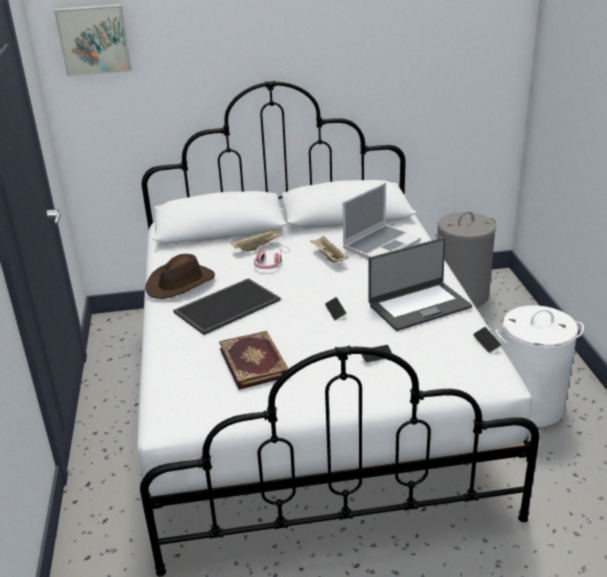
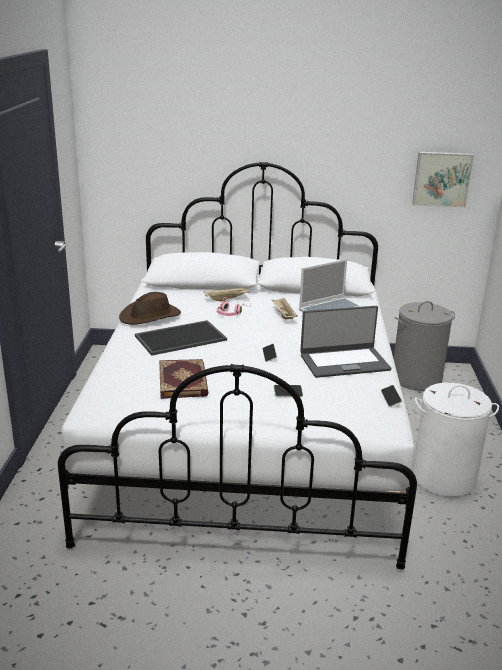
camera: 10 degrees right, 5 degrees down
picture [54,4,132,76] -> picture moved to [412,152,474,208]

